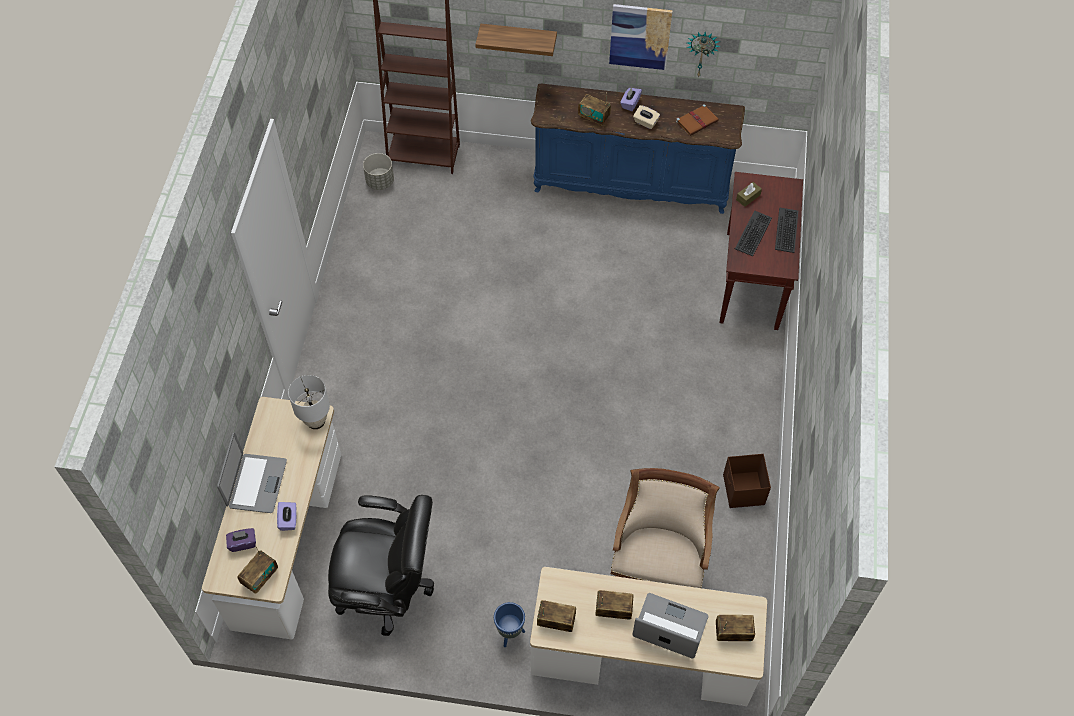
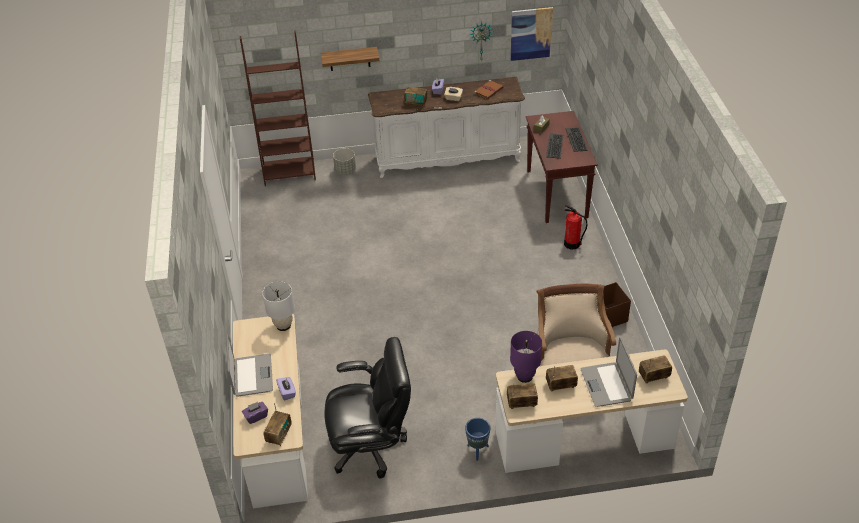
camera: 15 degrees left, 15 degrees down
grey planter [363,153,394,190] -> grey planter moved to [333,148,356,175]
blue cabinet [531,83,745,214] -> white cabinet [368,77,525,178]
picture [609,4,673,70] -> picture moved to [511,7,553,61]
laptop [632,593,708,659] -> laptop turned 105 degrees counterclockwise [581,337,637,407]
none -> purple table lamp [510,331,542,383]
none -> fire extinguisher [564,205,587,250]

